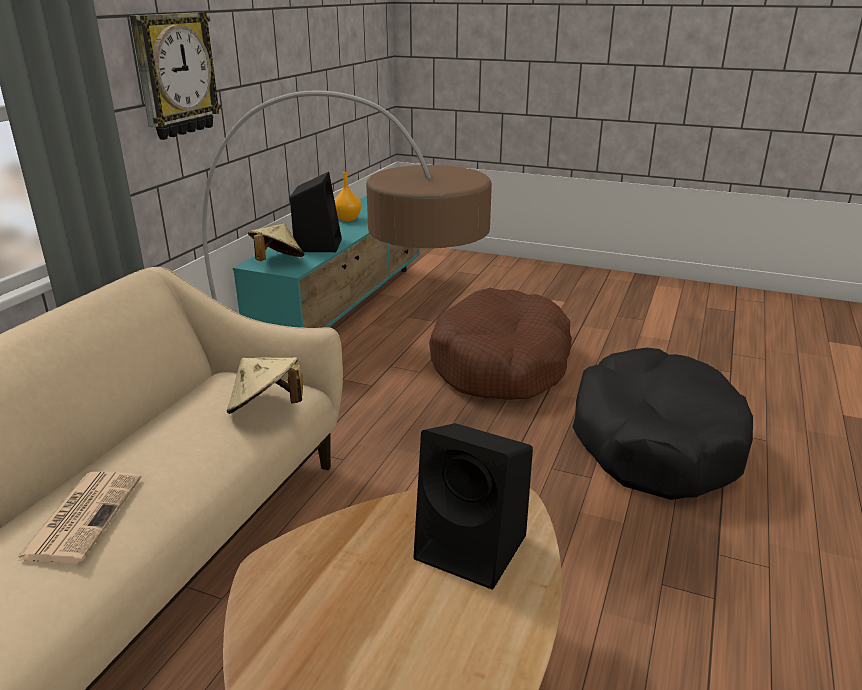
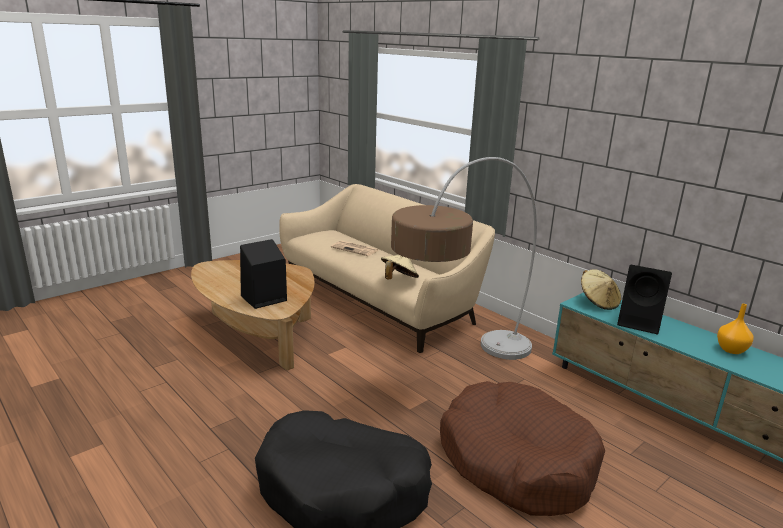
camera: 115 degrees right, 5 degrees down
wall clock [130,12,221,140] -> none

